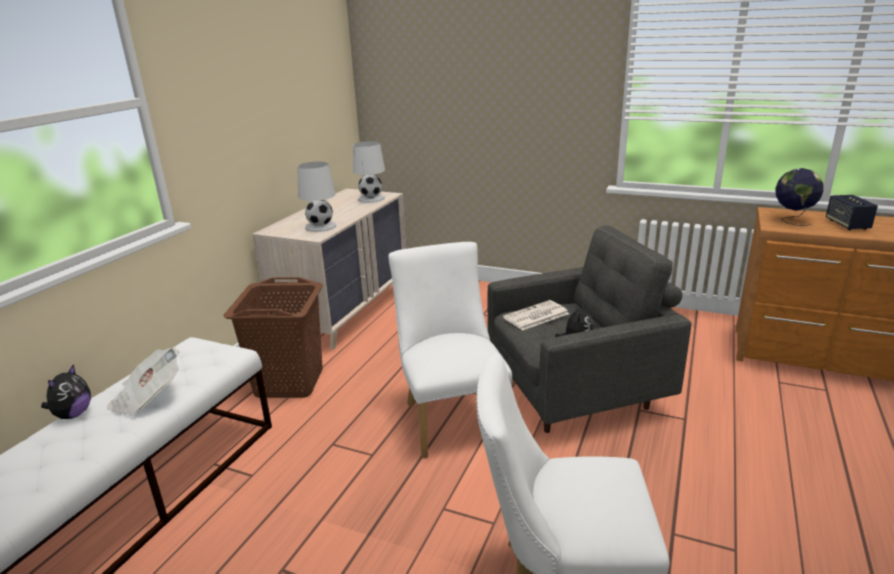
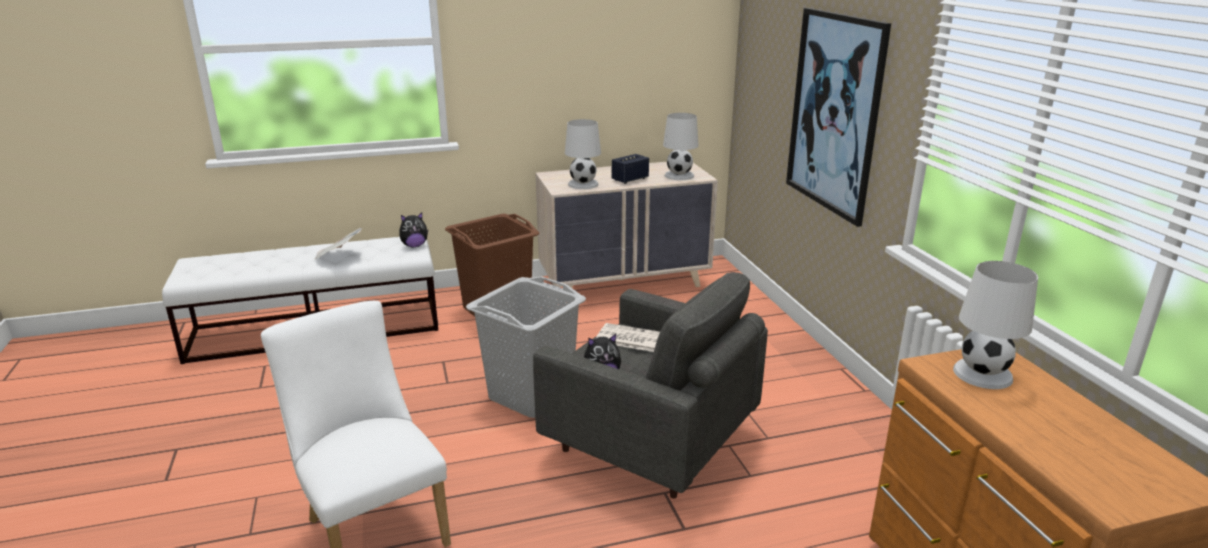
camera: 50 degrees right, 0 degrees up
plush toy [41,364,91,419] -> plush toy moved to [399,212,428,247]
white chair [388,242,512,459] -> grey laundry basket [466,276,586,418]
globe [775,168,824,226] -> white table lamp [953,261,1038,389]
speaker [826,195,878,230] -> speaker moved to [612,154,649,184]
none -> picture [786,8,891,227]

